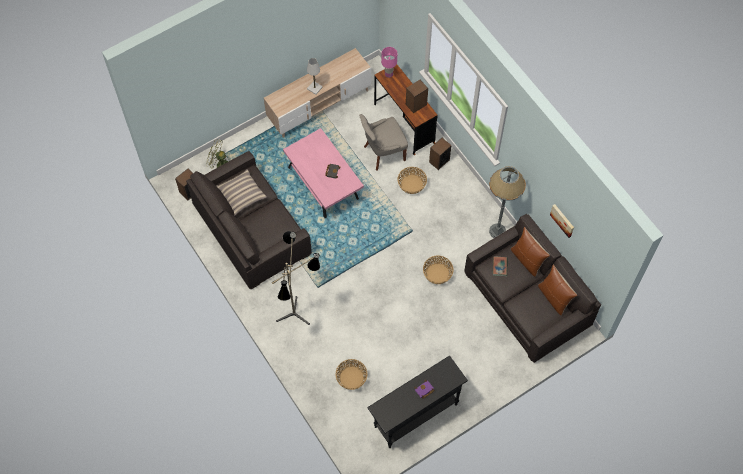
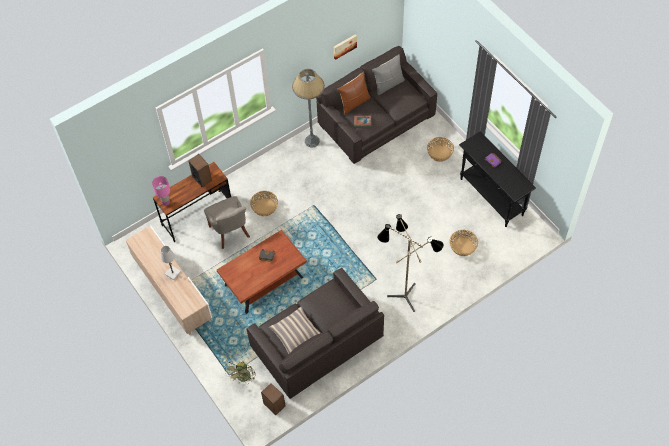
camera: 90 degrees left, 5 degrees down
pink coffee table [283,128,364,218] -> brown coffee table [217,230,307,314]
basket [423,256,454,284] -> basket moved to [427,137,454,162]
speaker [429,138,451,170] -> none
brown pillow [538,265,577,316] -> grey pillow [372,54,405,95]

